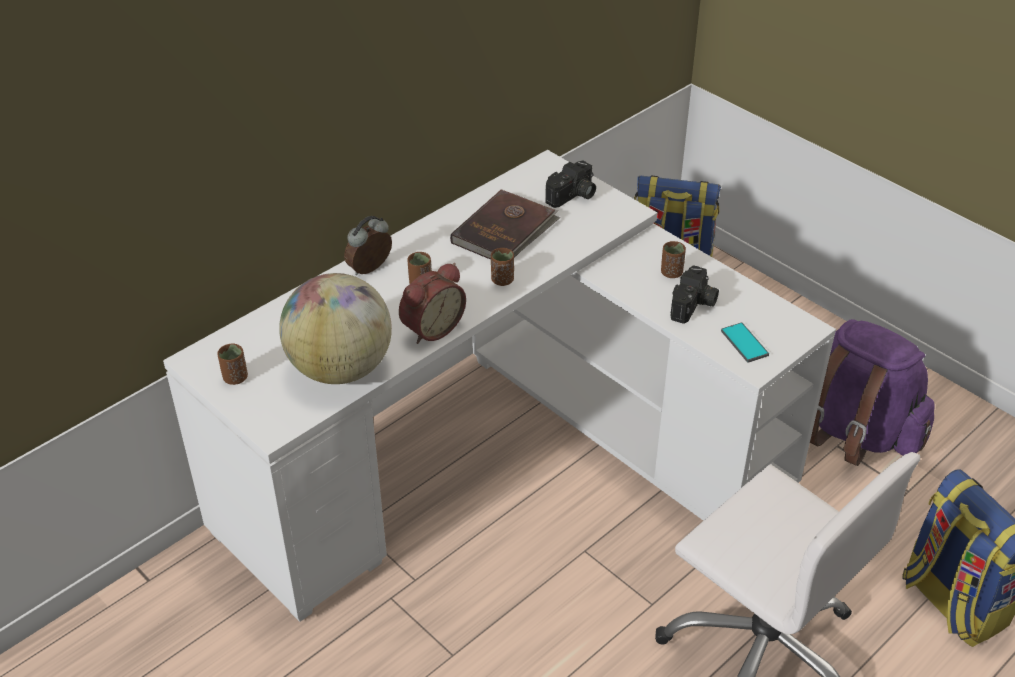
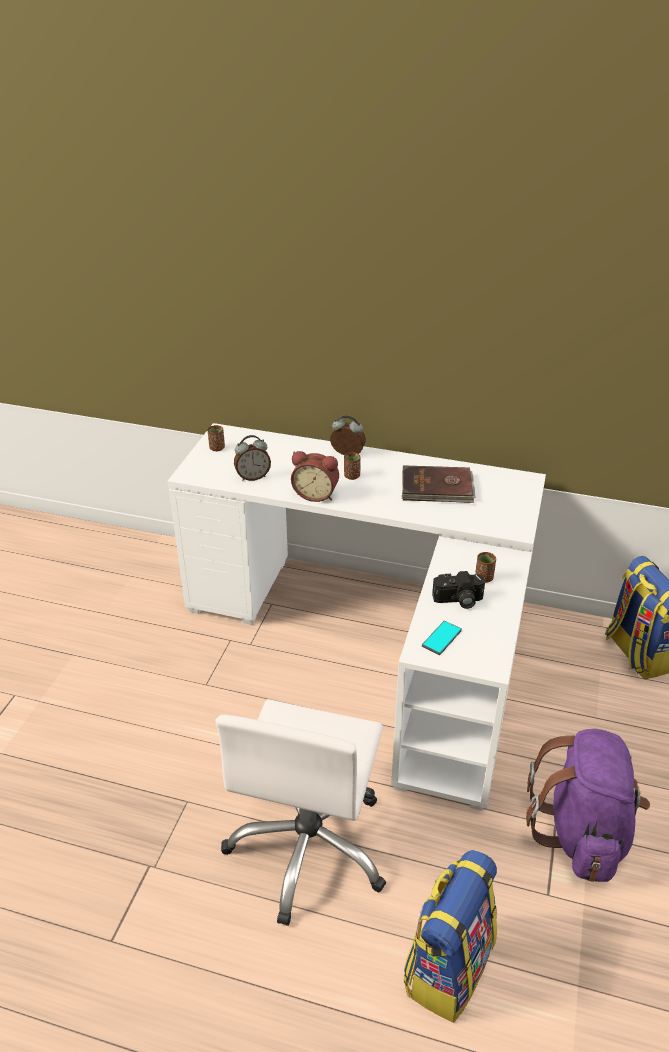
camera: 60 degrees right, 5 degrees down
globe [279,273,392,384] -> alarm clock [234,435,271,481]
brown cup [491,248,514,286] -> none
camera [545,160,596,208] -> none

